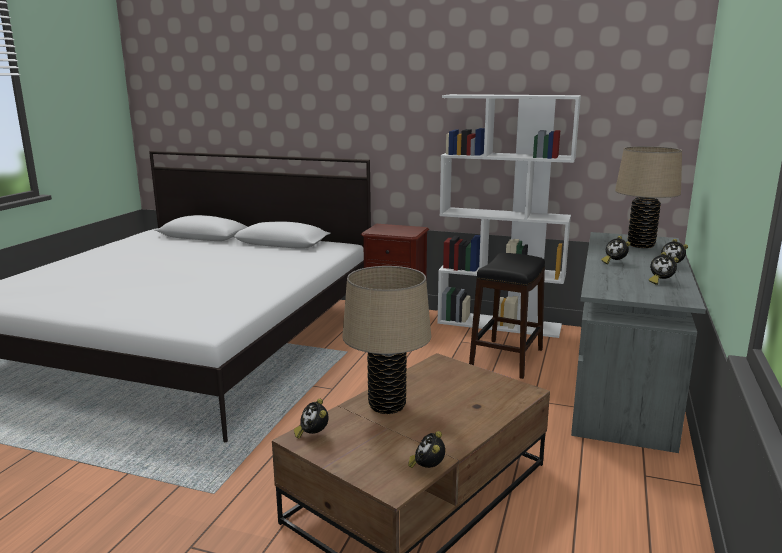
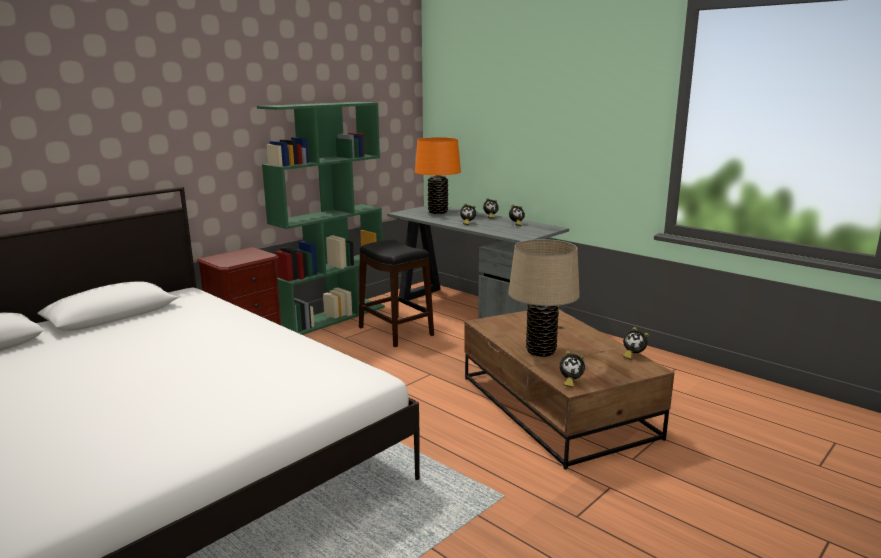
camera: 65 degrees left, 0 degrees up
white bookcase [437,94,581,338] -> green bookcase [257,102,385,335]
beige table lamp [615,146,682,248] -> orange table lamp [415,137,461,214]

